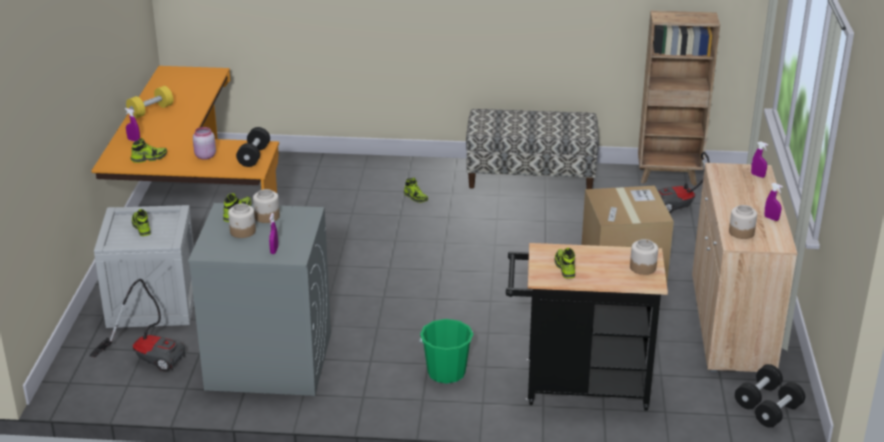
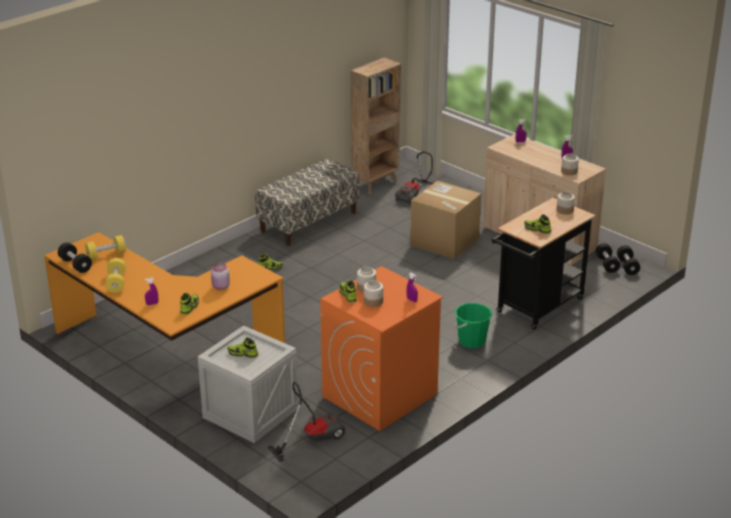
camera: 50 degrees left, 0 degrees up
grey washing machine [188,203,331,396] -> orange washing machine [320,266,443,431]
black dumbbell [236,127,270,167] -> black dumbbell moved to [58,242,92,273]
none -> yellow dumbbell [85,235,126,260]

